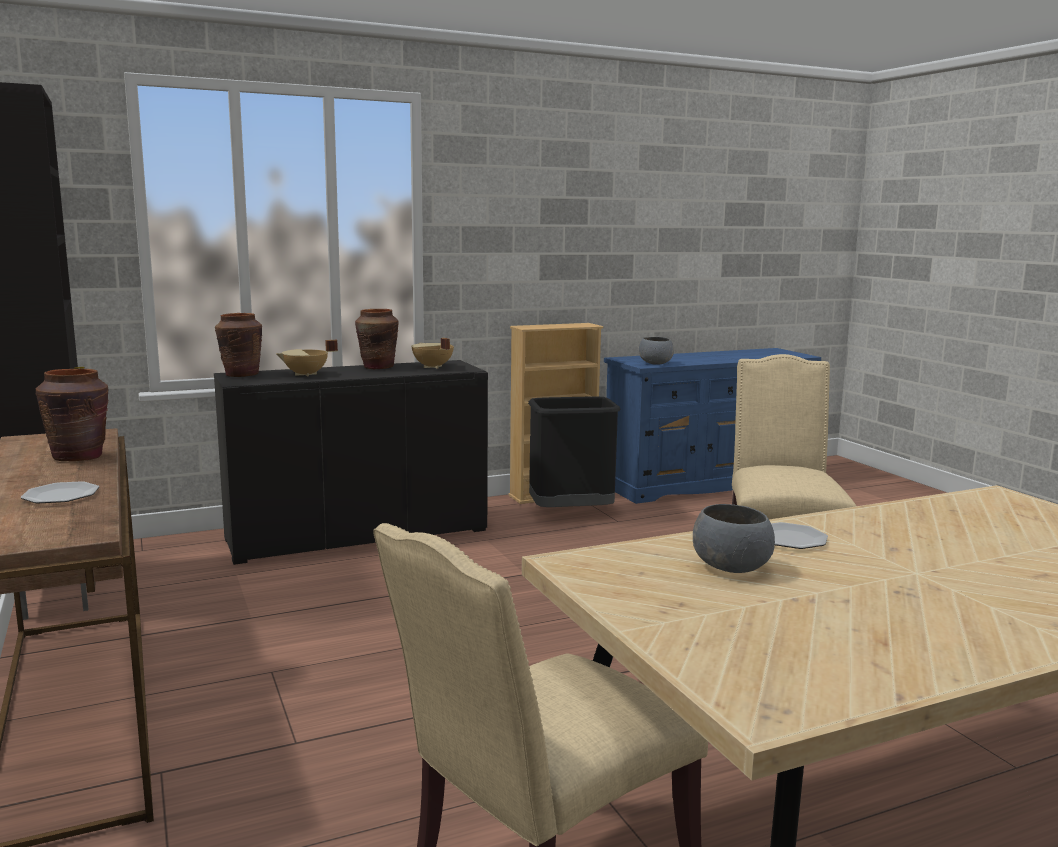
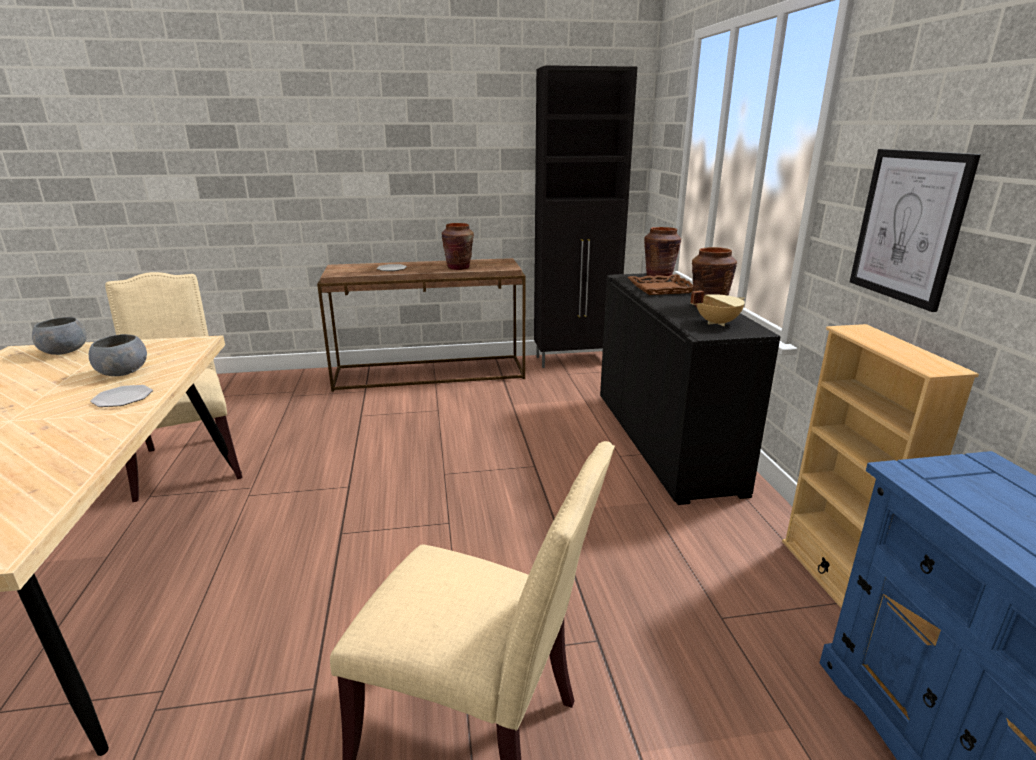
camera: 105 degrees right, 10 degrees up
beige cooking pot [276,340,338,377] -> brown tray [628,274,693,295]
black trash can [528,397,620,507] -> none
grey bowl [639,337,674,365] -> grey bowl moved to [32,317,87,355]
none -> picture [850,149,981,312]

